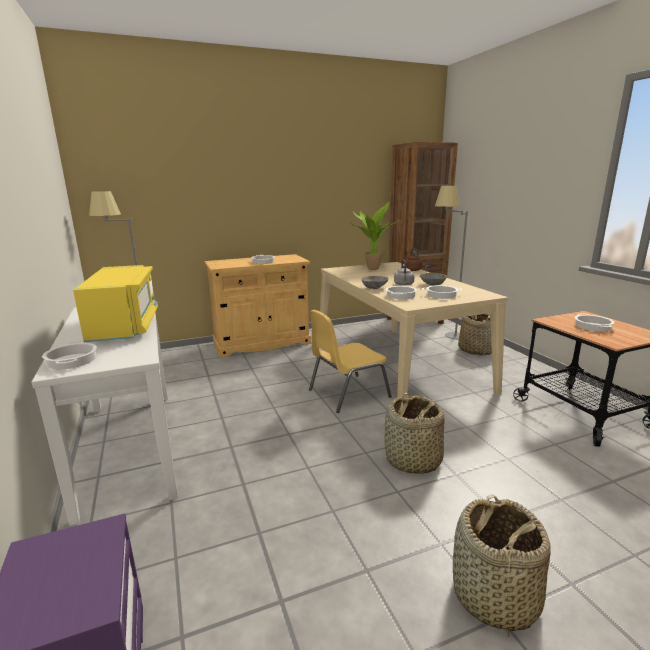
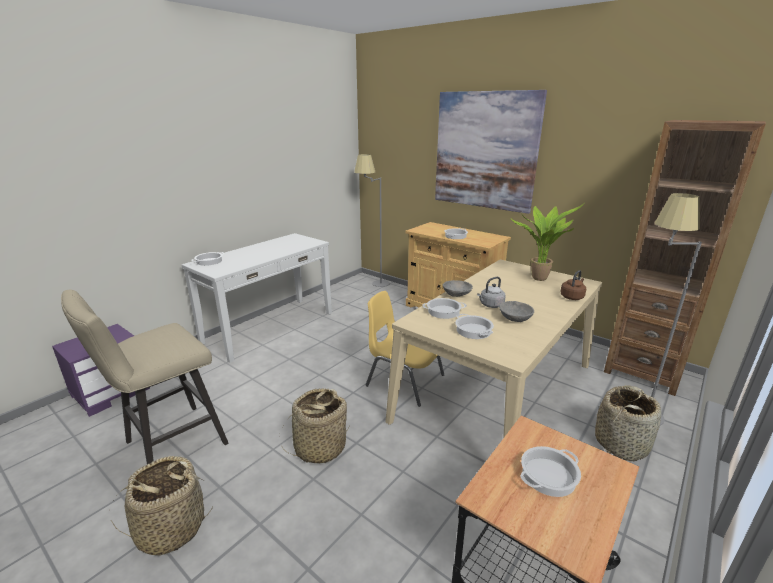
camera: 60 degrees right, 5 degrees up
yellow microwave [73,265,158,342] -> none
none -> beige stool [61,289,228,464]
none -> picture [435,90,547,214]

